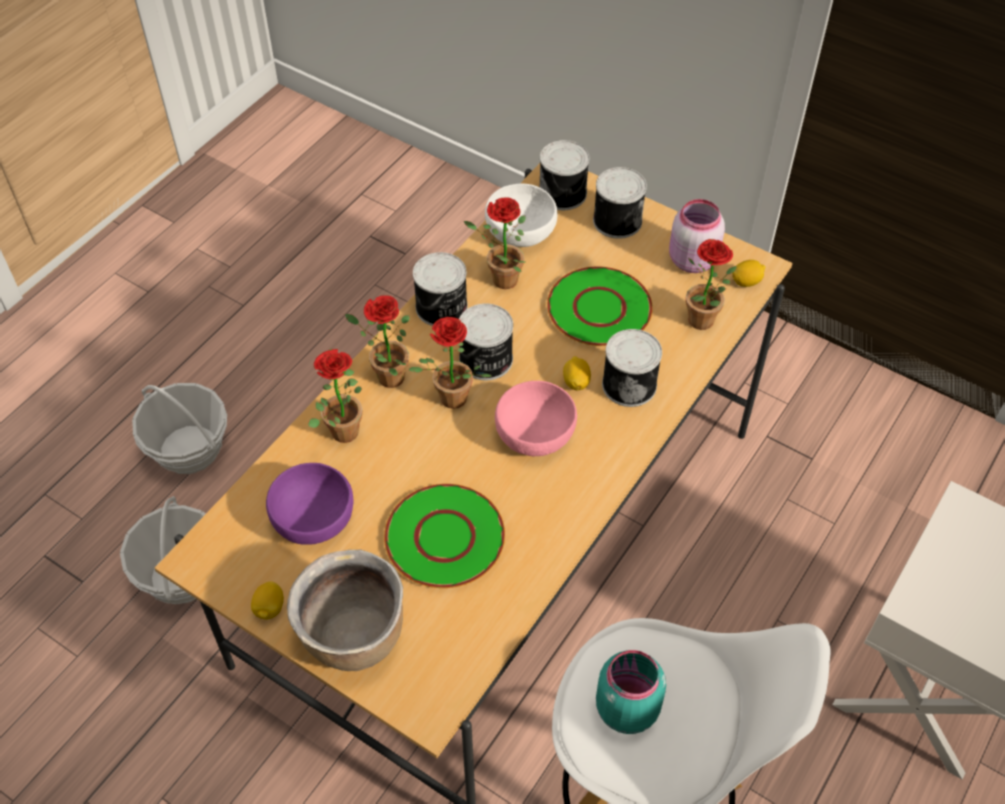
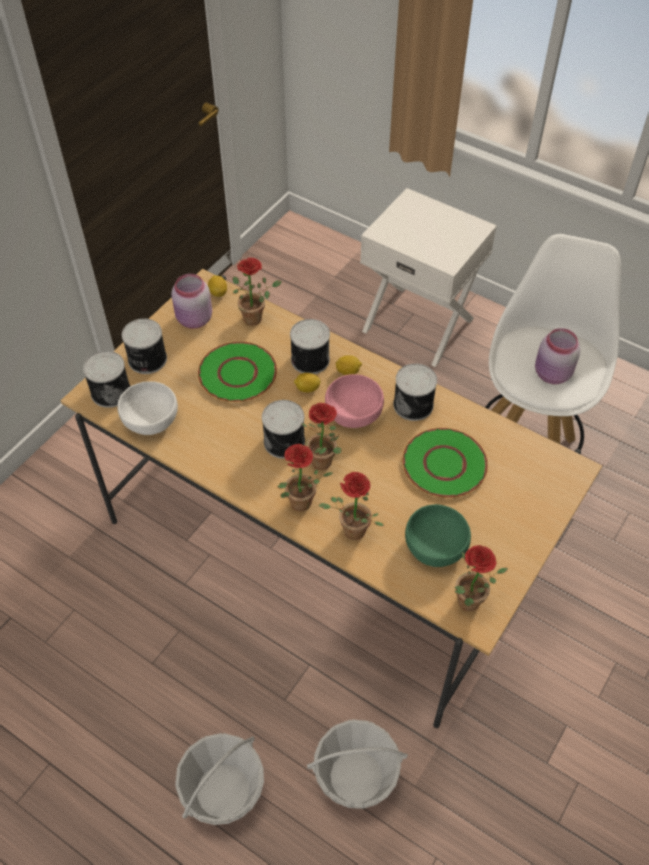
camera: 90 degrees left, 0 degrees up
lemon [251,581,284,620] -> lemon moved to [336,355,362,375]
purple bowl [266,463,353,545] -> green bowl [405,504,471,567]
brown cooking pot [287,549,403,671] -> none
can [413,252,468,326] -> can moved to [393,364,437,421]
potted plant [464,197,526,289] -> potted plant moved to [454,545,508,611]
turquoise jar [596,650,666,734] -> pink jar [535,328,581,384]

